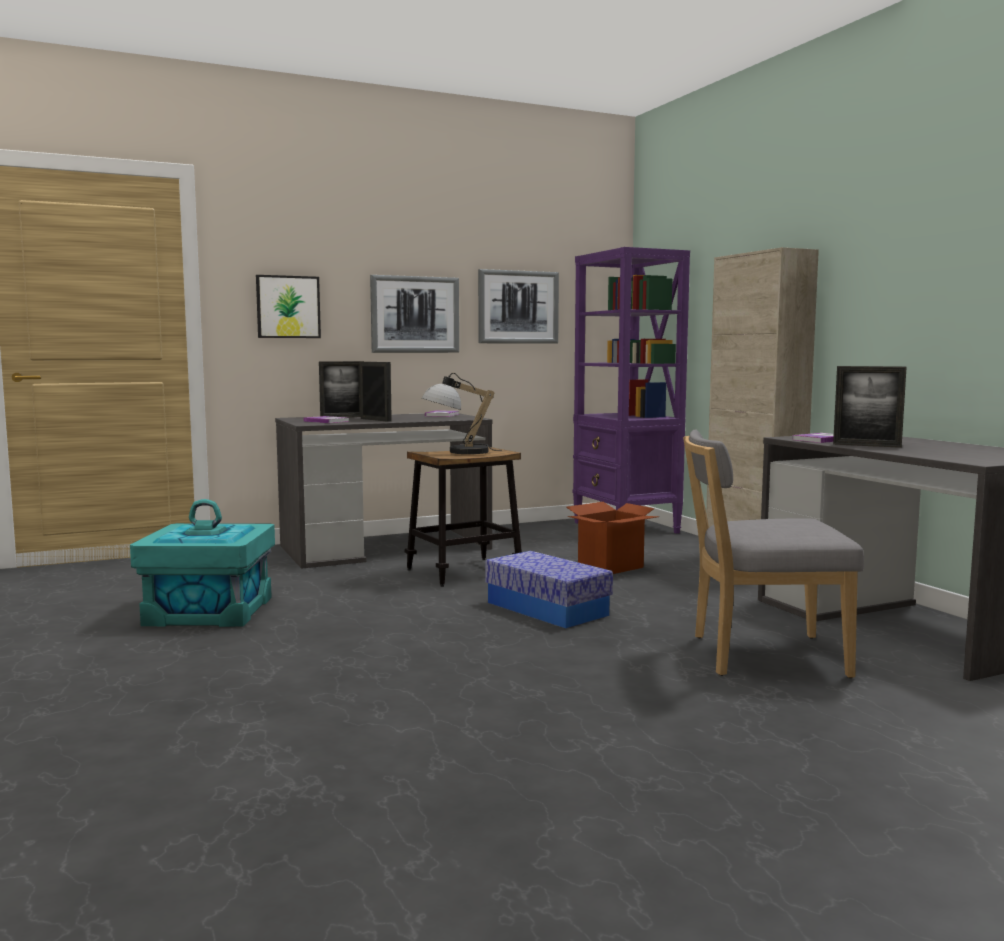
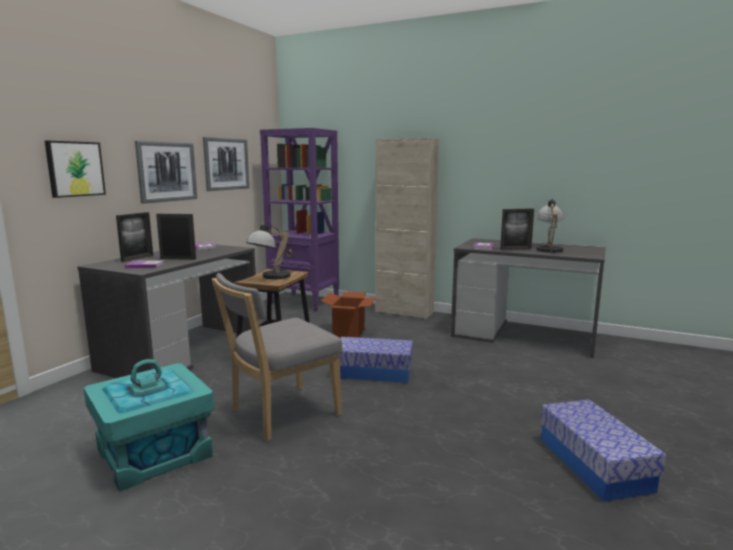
camera: 40 degrees left, 5 degrees up
grey chair [683,430,864,678] -> grey chair moved to [212,273,343,441]
none -> table lamp [536,198,563,254]
none -> storage box [540,399,666,502]

